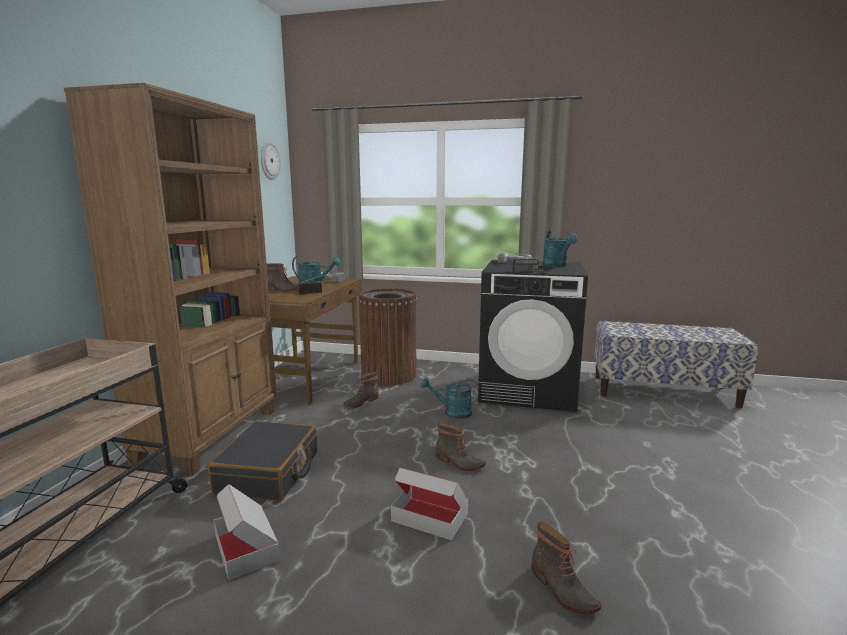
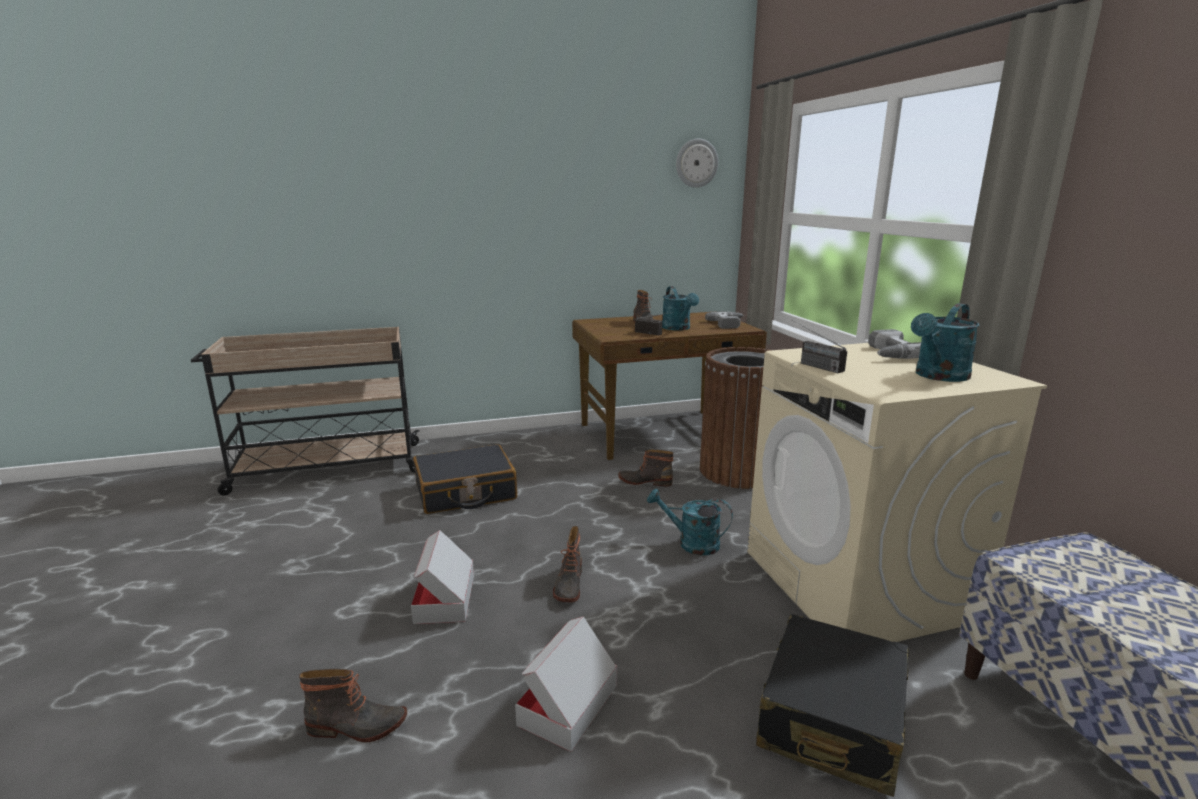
camera: 60 degrees right, 5 degrees up
brown bookcase [64,83,277,476] -> none
cardboard box [214,484,280,580] -> cardboard box moved to [515,617,617,752]
turquoise watering can [421,378,479,419] -> turquoise watering can turned 45 degrees counterclockwise [647,489,733,555]
black washing machine [478,260,588,412] -> beige washing machine [747,343,1047,642]
boot [531,522,601,614] -> boot turned 120 degrees counterclockwise [299,669,407,742]
none -> black suitcase [756,614,909,797]

